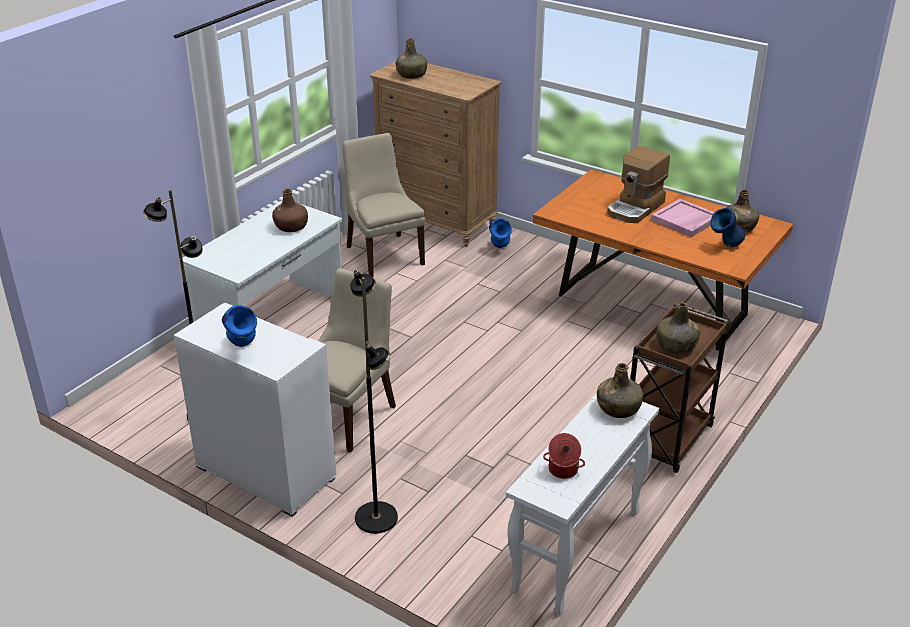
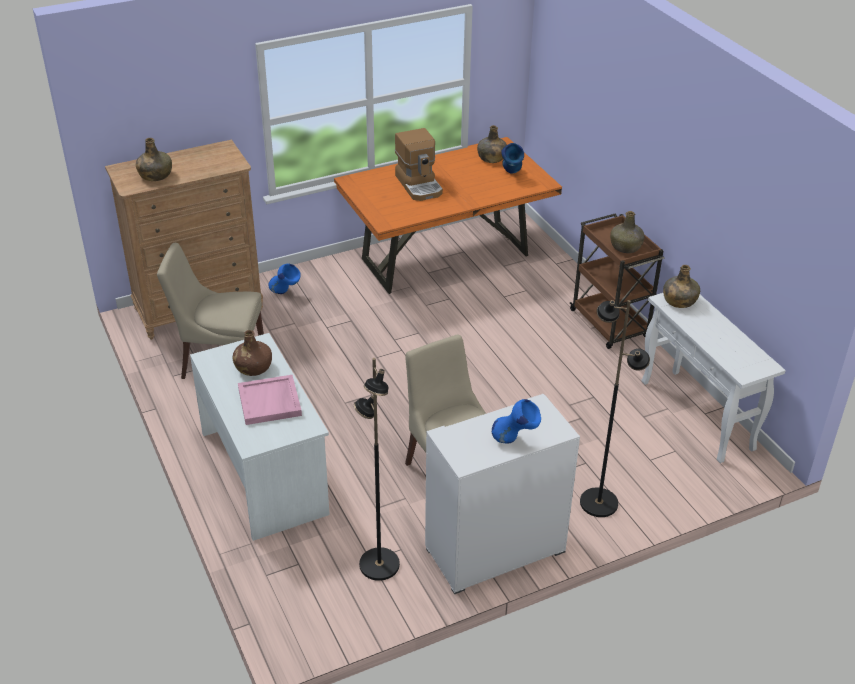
camera: 60 degrees left, 5 degrees up
cooking pot [543,433,585,479] -> none
pink tray [651,199,715,237] -> pink tray moved to [238,375,302,425]

